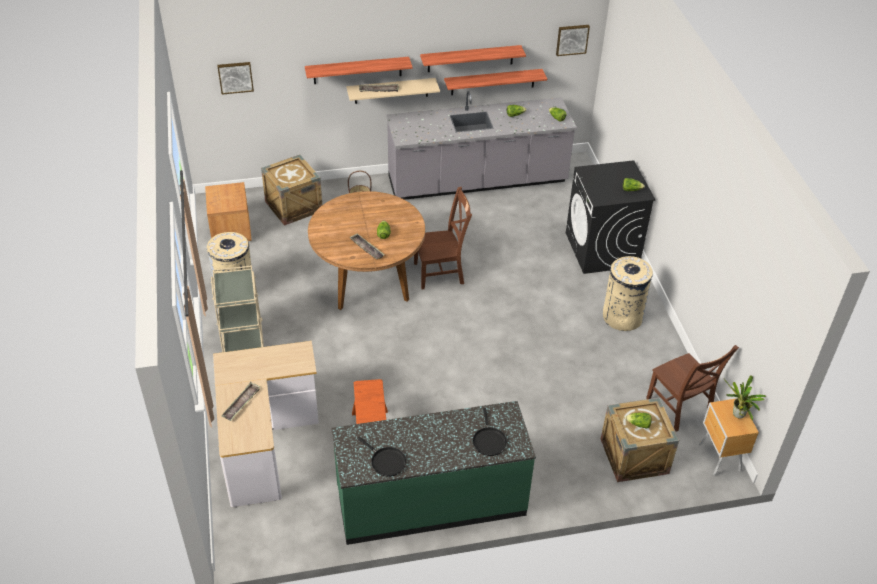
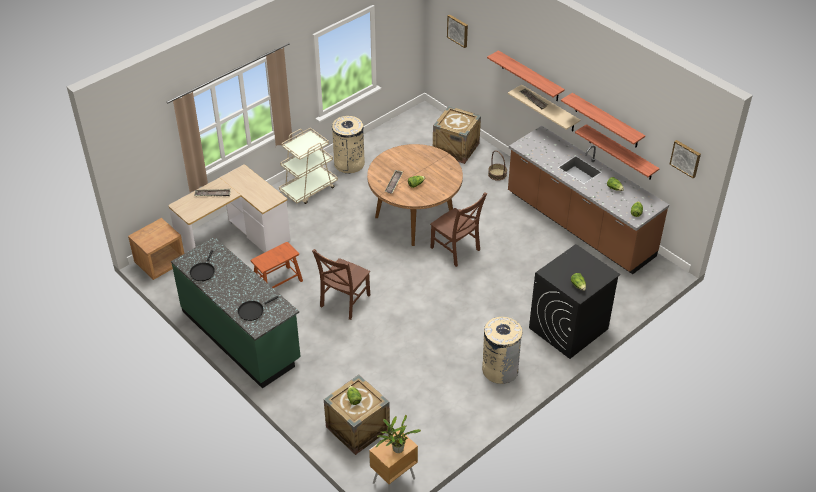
camera: 60 degrees right, 0 degrees up
brown nightstand [205,182,252,241] -> brown nightstand moved to [128,218,184,280]
grey counter [386,91,577,200] -> brown counter [508,126,669,274]
brown chair [646,345,739,431] -> brown chair moved to [312,249,370,320]

